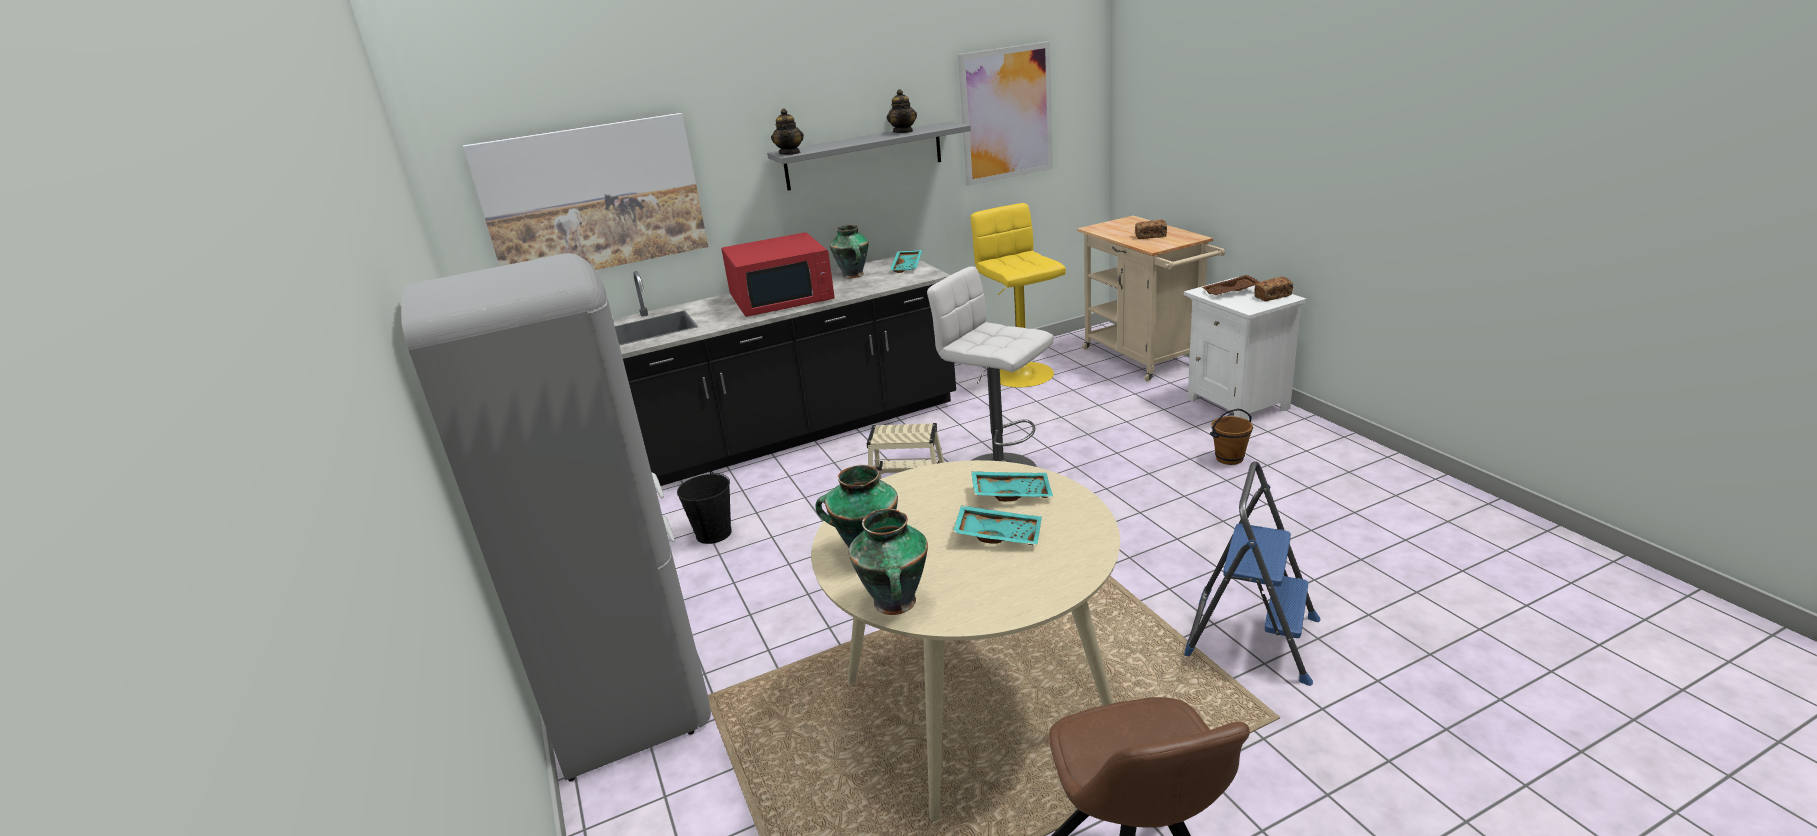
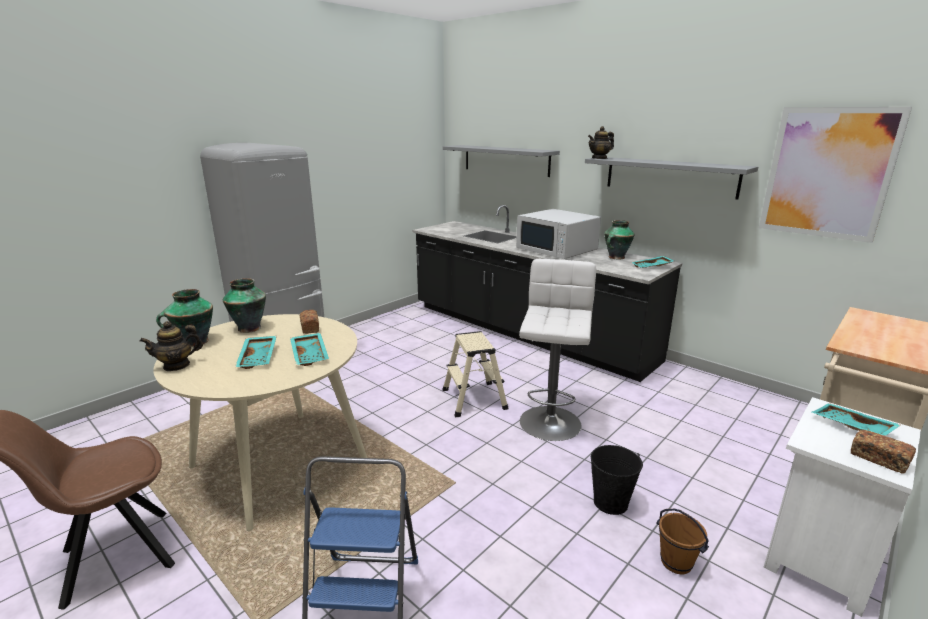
camera: 65 degrees right, 5 degrees down
picture [463,113,708,270] -> grey shelf [442,145,560,177]
black bucket [677,471,732,544] -> black bucket moved to [591,445,643,515]
red microwave [721,232,835,317] -> white microwave [516,209,601,259]
teapot [887,89,917,133] -> teapot moved to [140,321,203,371]
yellow stool [970,203,1066,387] -> none
bread [1135,219,1167,239] -> bread moved to [300,310,319,334]
brown tray [1202,275,1260,295] -> turquoise tray [812,403,901,436]

